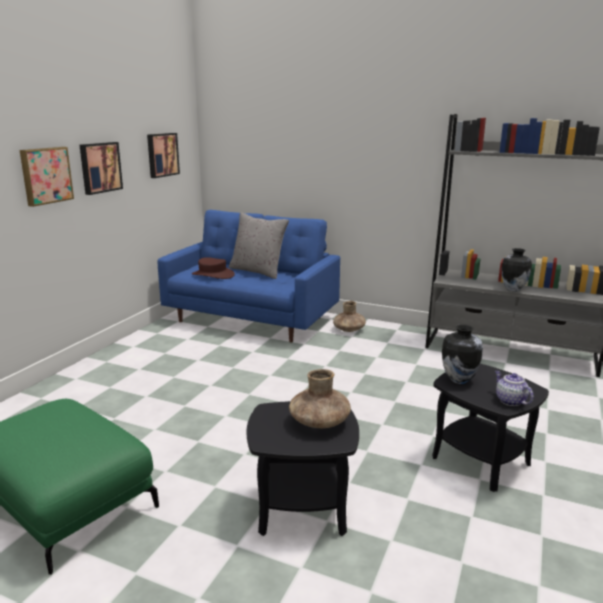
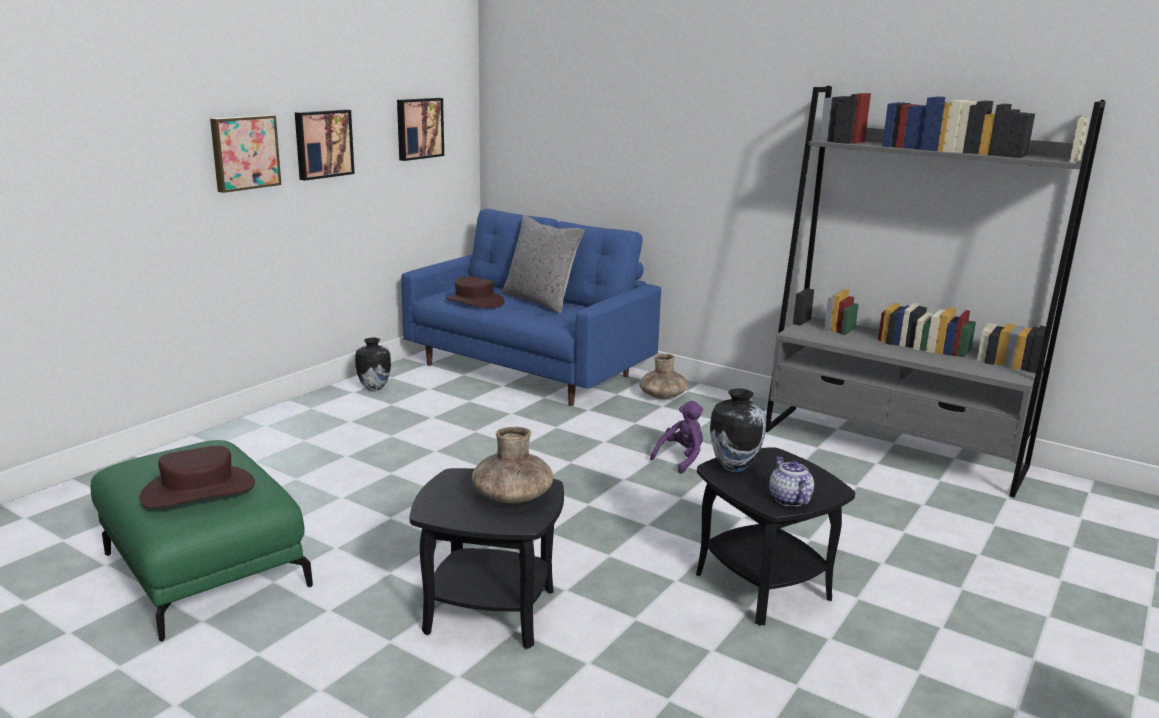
camera: 10 degrees right, 0 degrees up
vase [501,248,532,291] -> vase moved to [355,338,391,391]
none -> brown hat [139,446,255,508]
none -> purple plush toy [650,401,703,474]

